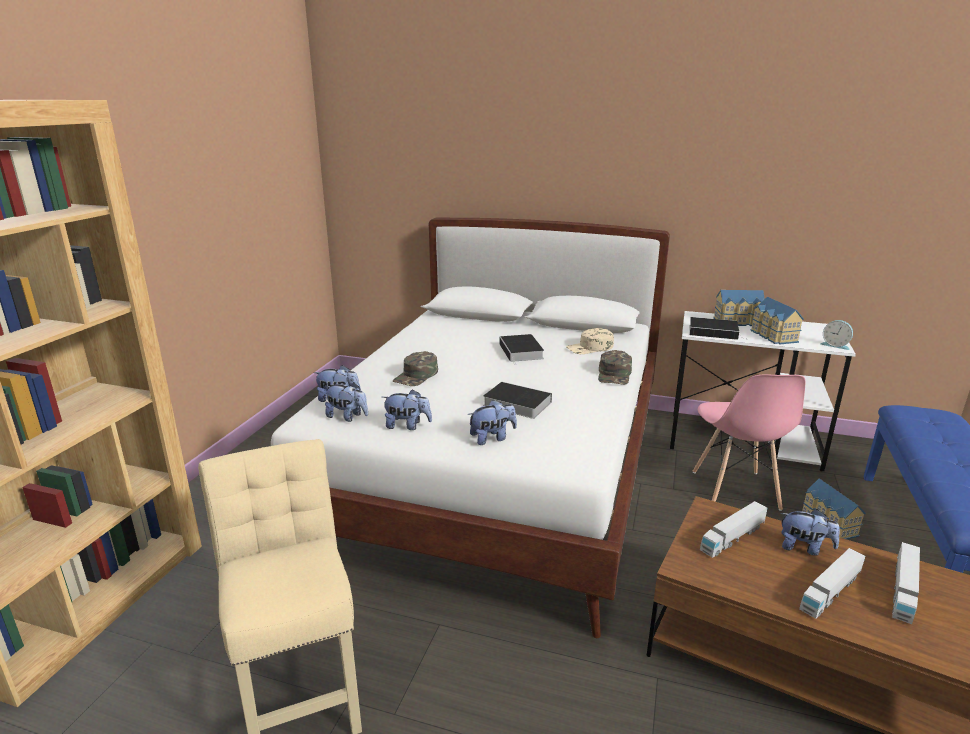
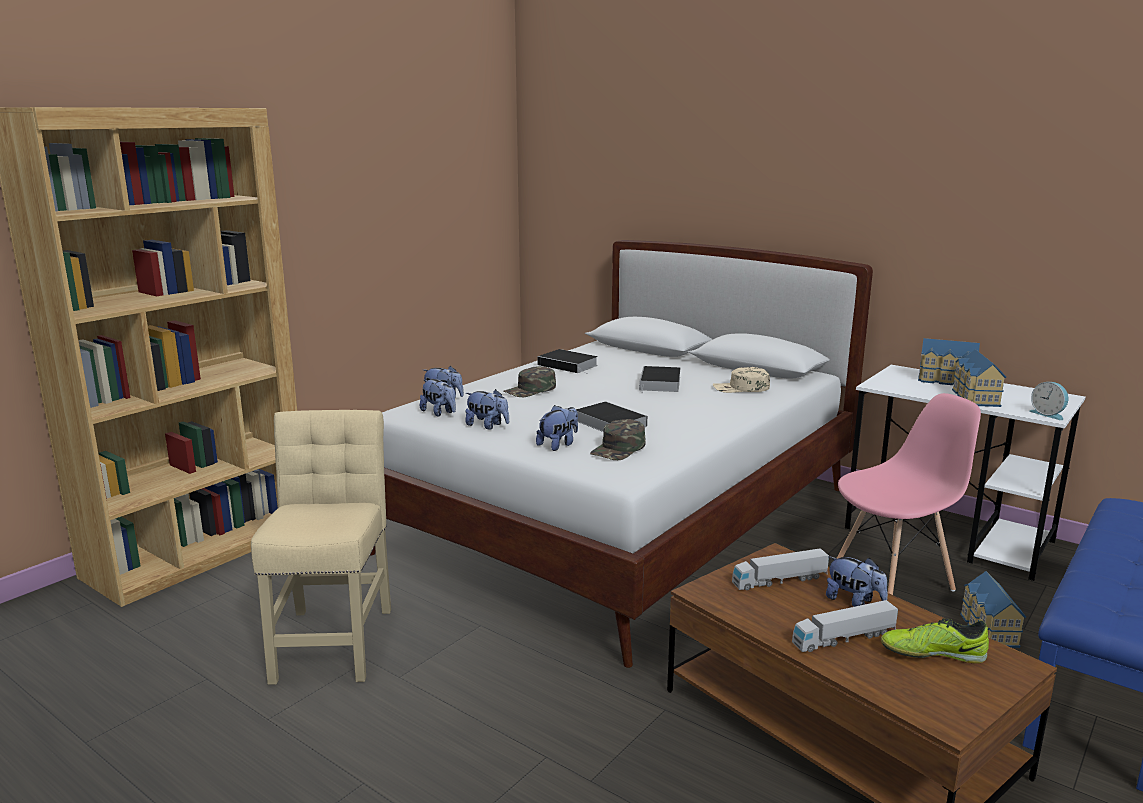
camera: 20 degrees right, 5 degrees down
plush toy [468,400,517,445] -> plush toy turned 45 degrees counterclockwise [536,405,578,451]
green cap [598,350,632,385] -> green cap moved to [590,419,646,460]
book [689,317,746,340] -> book moved to [538,349,598,374]
pink chair [693,375,805,511] -> pink chair turned 135 degrees counterclockwise [836,393,981,595]
toy truck [892,542,920,624] -> shoe [881,618,989,664]

